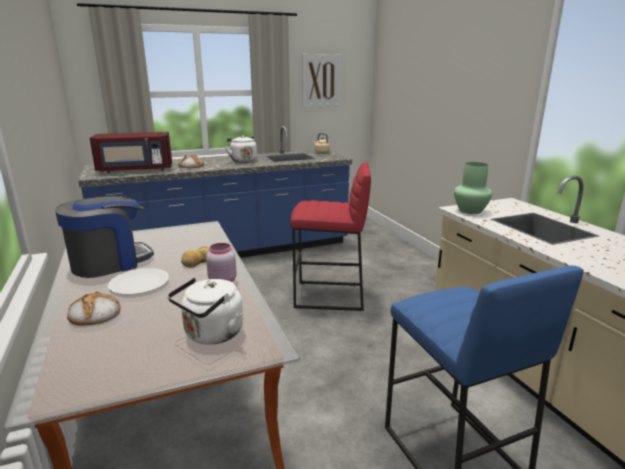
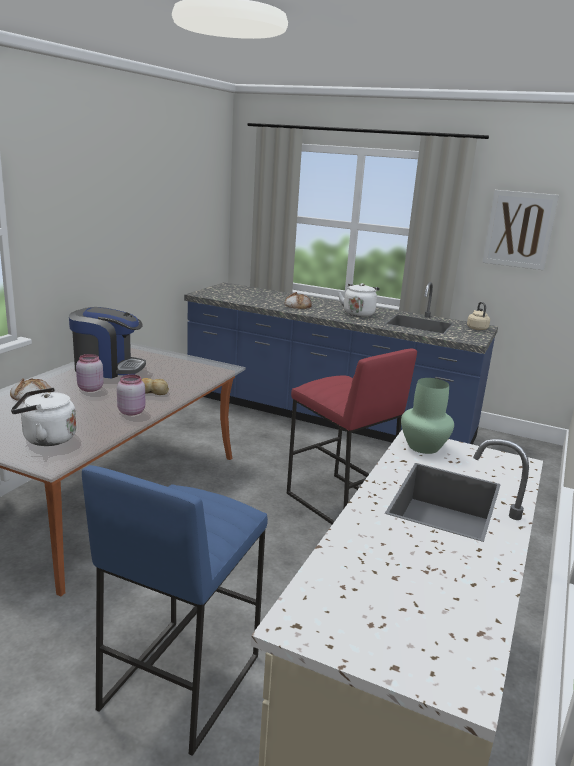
camera: 45 degrees right, 0 degrees up
red microwave [90,132,172,173] -> none
white plate [108,268,169,295] -> pink jar [76,354,104,392]

